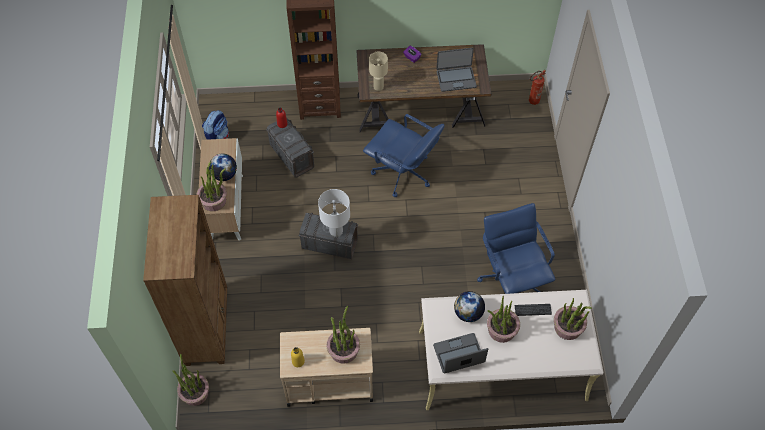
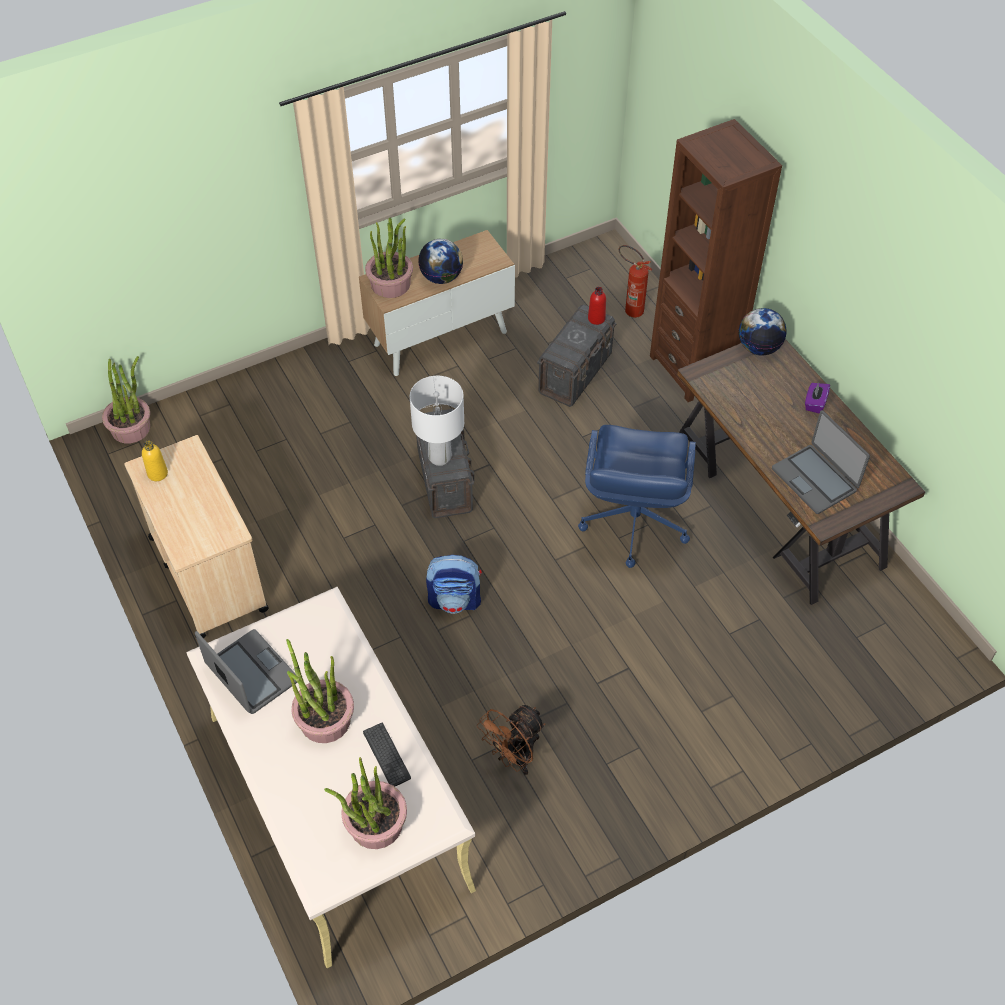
camera: 65 degrees right, 5 degrees down
brown bookcase [143,195,227,366] -> none
backpack [202,110,229,140] -> backpack moved to [426,555,482,613]
potted plant [327,306,360,364] -> none
beige table lamp [369,52,388,91] -> none
globe [454,291,485,322] -> globe moved to [739,308,787,356]
blue office chair [477,203,556,294] -> brown fan [477,705,546,775]
fire extinguisher [529,70,545,105] -> fire extinguisher moved to [619,245,652,318]

